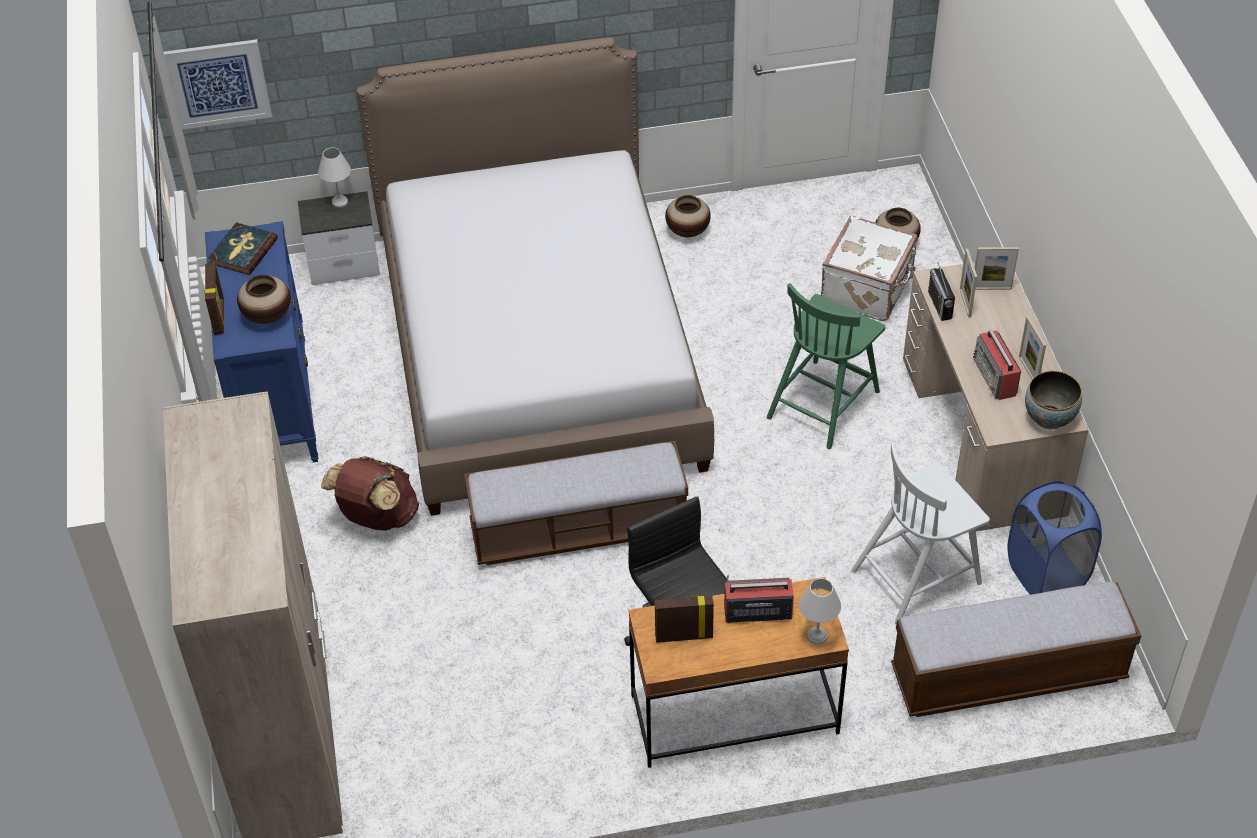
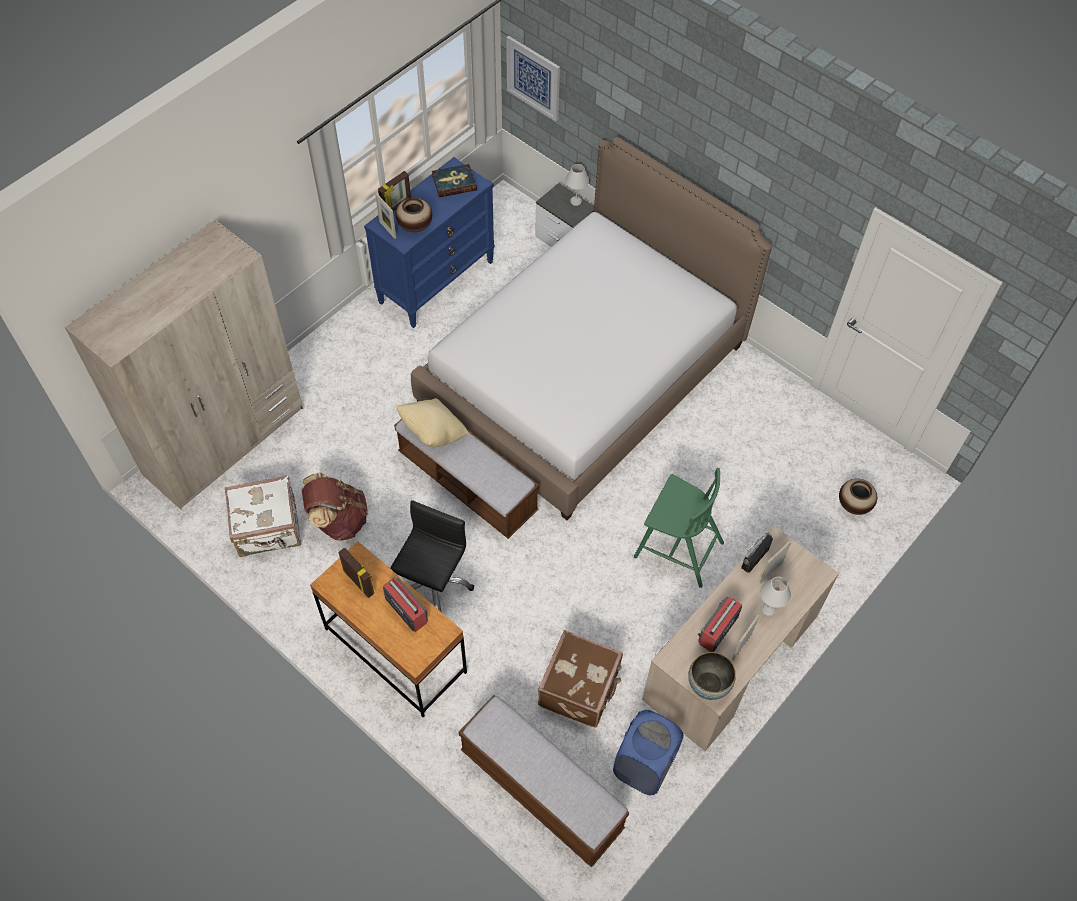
camera: 50 degrees right, 10 degrees up
brown backpack [321,456,419,531] -> brown backpack moved to [302,473,368,541]
vase [665,195,711,237] -> none
green chair [767,283,885,449] -> green chair turned 150 degrees counterclockwise [634,468,724,588]
white table lamp [799,578,841,645] -> white table lamp moved to [760,577,791,616]
white suitcase [821,215,918,321] -> white suitcase moved to [225,476,301,557]
white chair [851,442,990,624] -> brown suitcase [538,630,623,728]
picture frame [975,247,1019,290] -> picture frame moved to [375,193,396,239]
none -> beige pillow [396,398,468,447]

